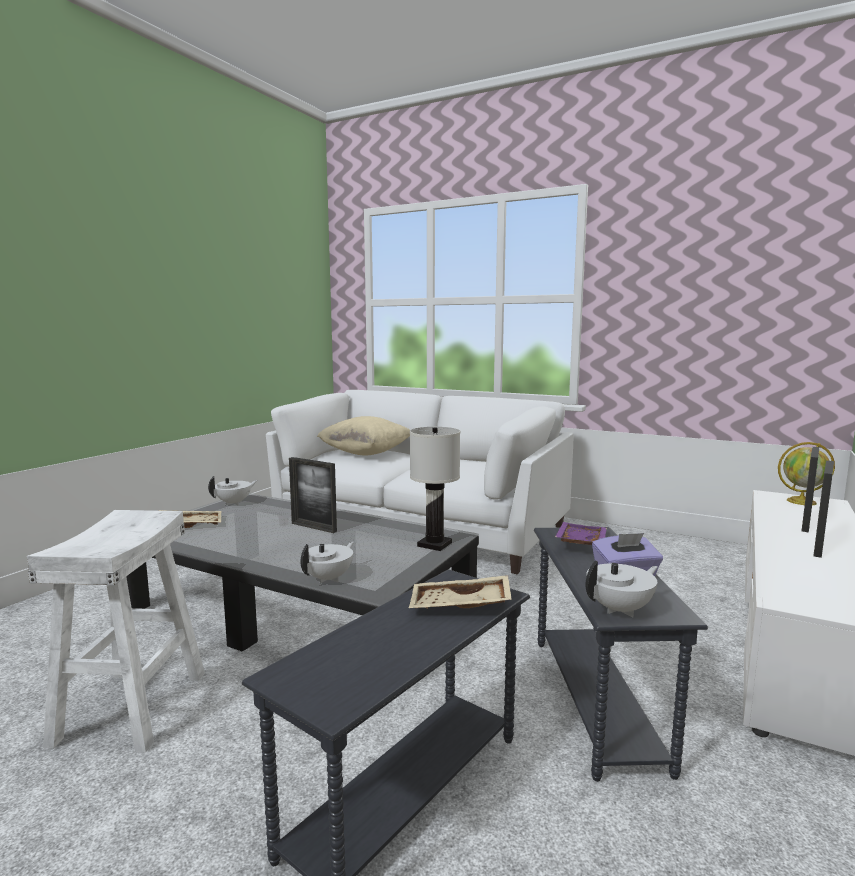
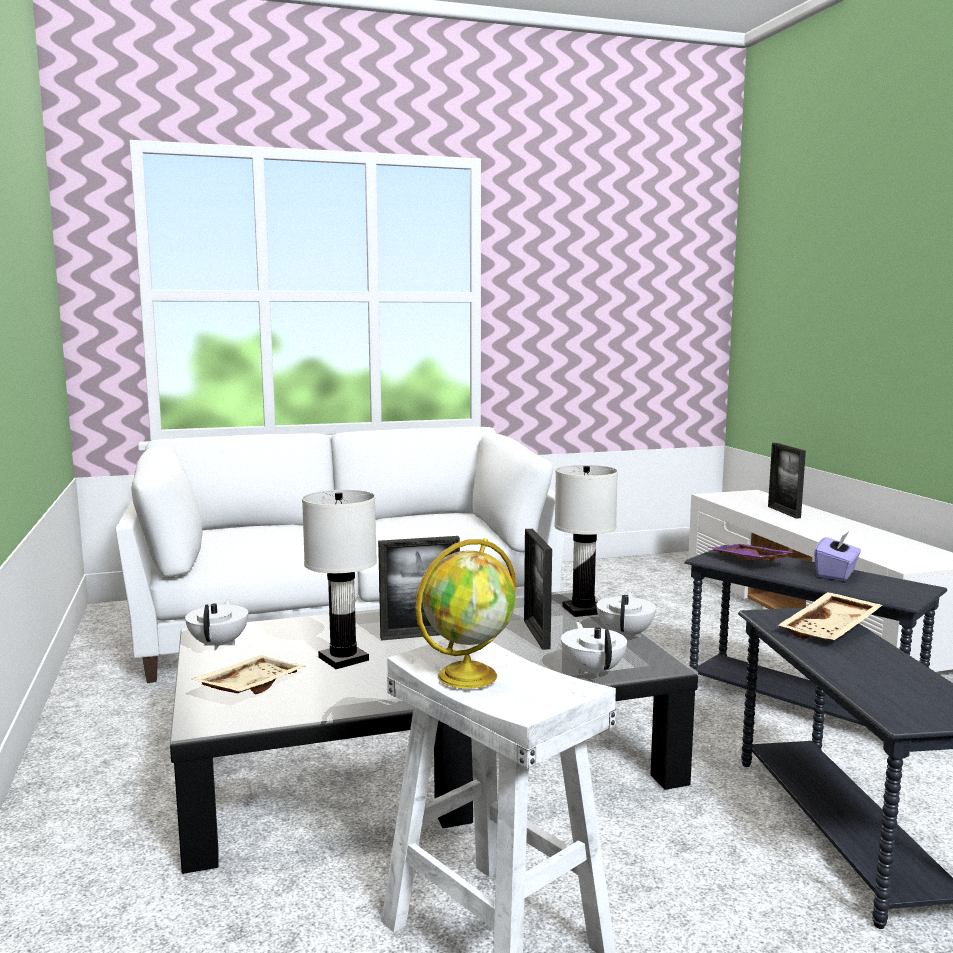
camera: 45 degrees left, 0 degrees up
beige pillow [317,416,410,456] -> none
white teapot [586,560,658,618] -> white teapot moved to [596,592,656,637]
globe [778,442,835,505] -> globe moved to [415,538,516,689]
picture frame [813,460,834,558] -> picture frame moved to [524,529,552,650]
none -> white table lamp [302,490,377,669]

